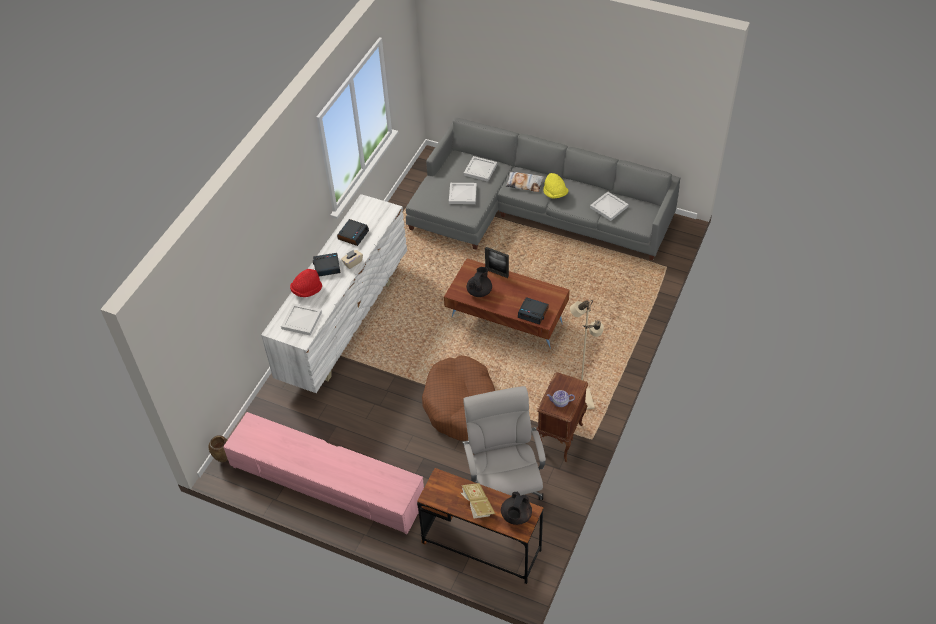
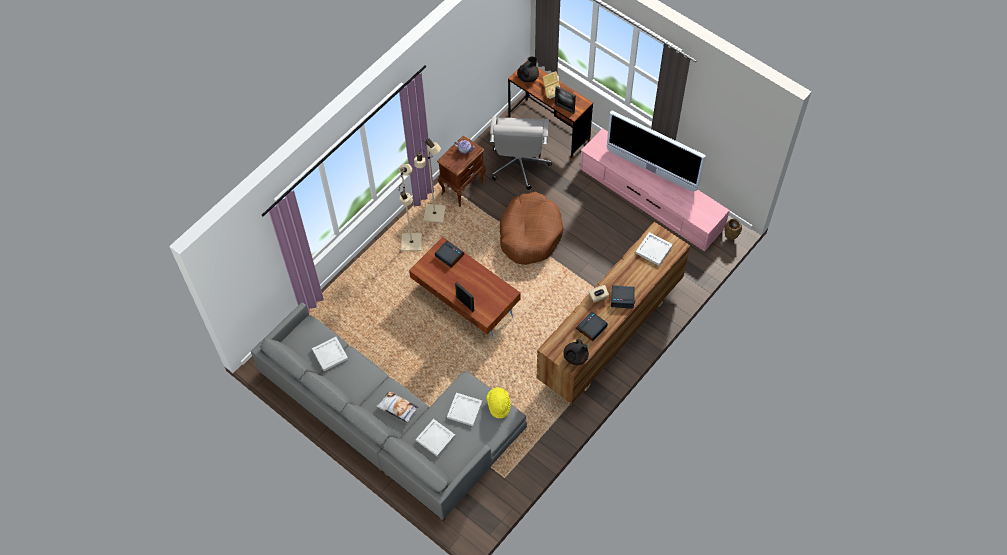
camera: 165 degrees left, 10 degrees up
white cabinet [261,194,407,393] -> brown cabinet [536,222,690,404]
red hat [290,269,322,297] -> none
black teapot [467,267,492,297] -> black teapot moved to [564,339,589,365]
yellow hat [543,173,568,199] -> yellow hat moved to [487,387,511,418]
none -> beige floor lamp [398,164,422,251]
none -> picture frame [555,86,576,114]
none -> television [607,111,705,192]

